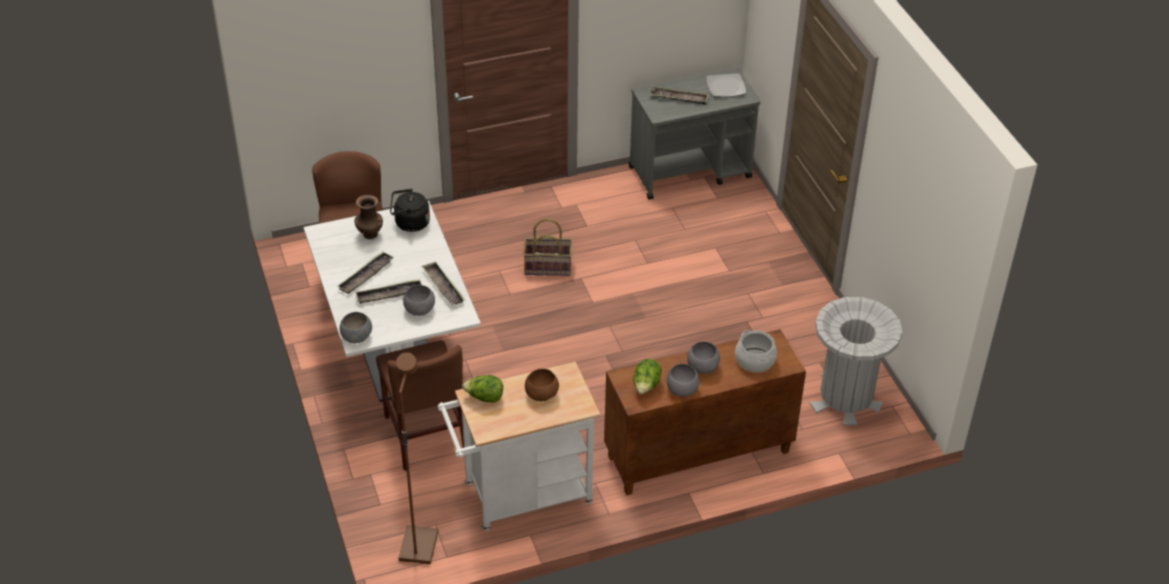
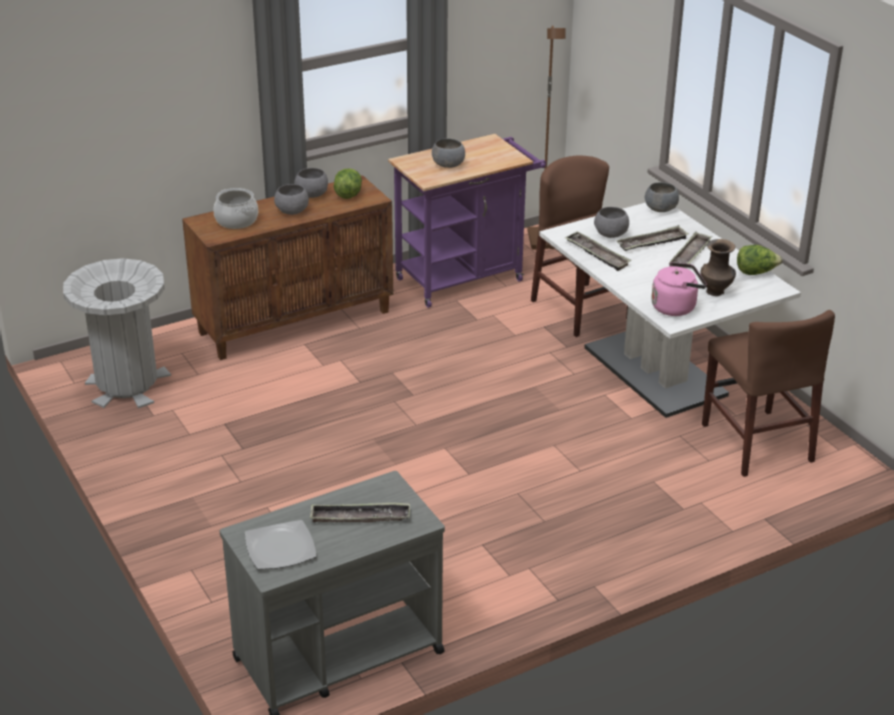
camera: 170 degrees right, 10 degrees down
black kettle [390,189,430,232] -> pink kettle [651,262,707,316]
white cart [438,362,600,531] -> purple cart [388,134,546,308]
lettuce [462,375,503,403] -> lettuce moved to [737,245,783,275]
basket [523,219,572,276] -> none
brown bowl [525,369,559,401] -> grey bowl [432,138,465,168]

